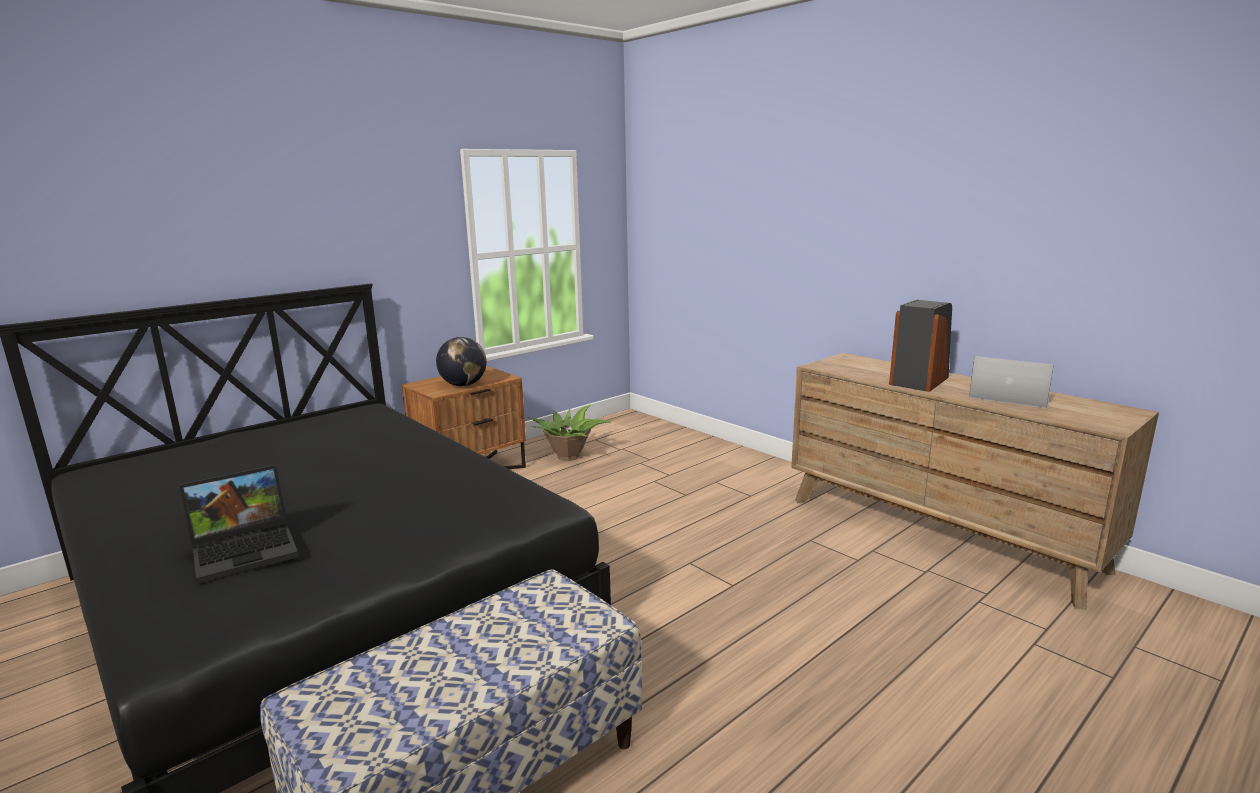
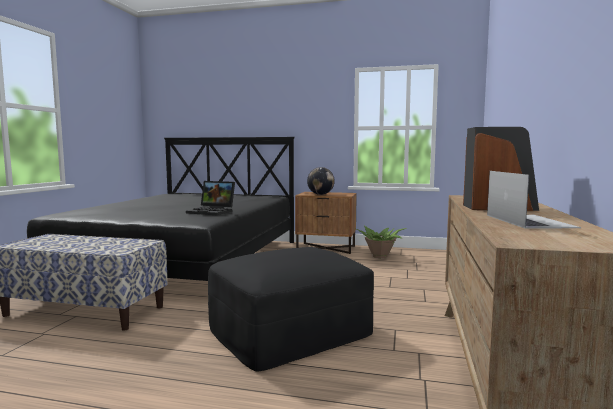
camera: 55 degrees right, 10 degrees down
laptop [179,465,299,584] -> laptop moved to [186,181,235,215]
none -> black ottoman [208,247,374,372]

